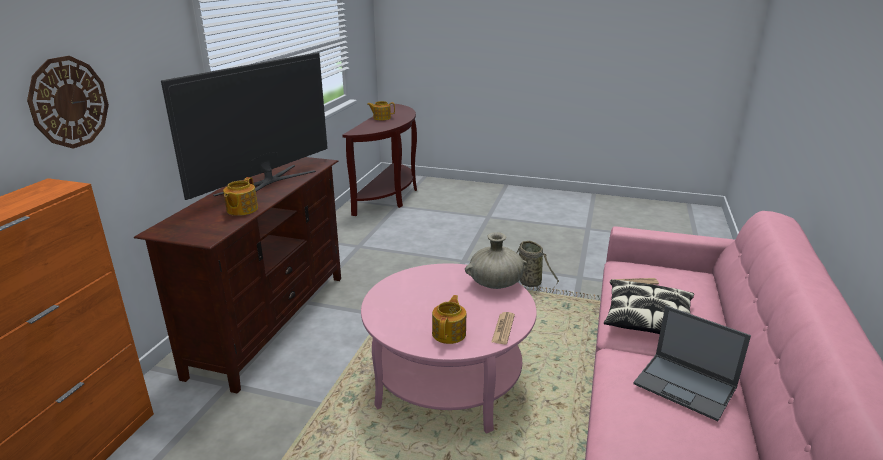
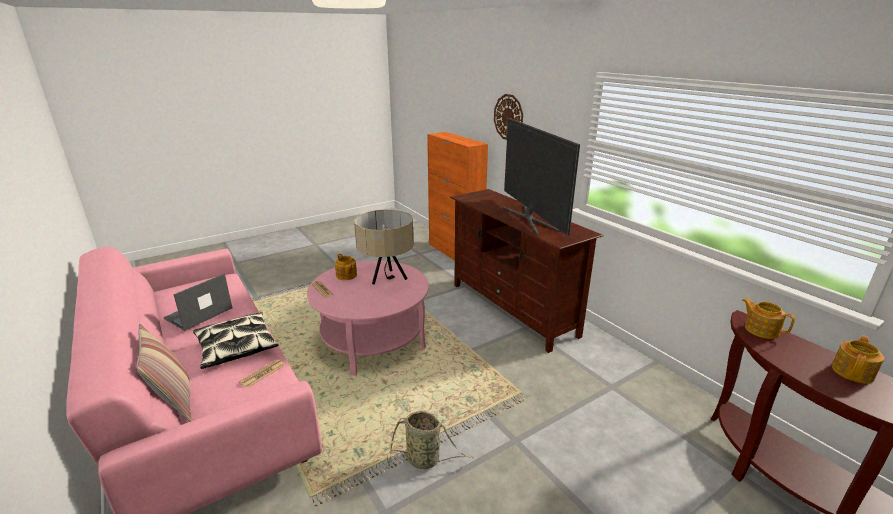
camera: 130 degrees right, 0 degrees up
teapot [223,177,258,216] -> teapot moved to [742,298,795,339]
beige vase [465,232,528,289] -> none
laptop [633,306,751,421] -> laptop turned 45 degrees counterclockwise [163,274,232,331]
none -> pillow [137,324,192,422]
none -> beige table lamp [354,210,414,284]

